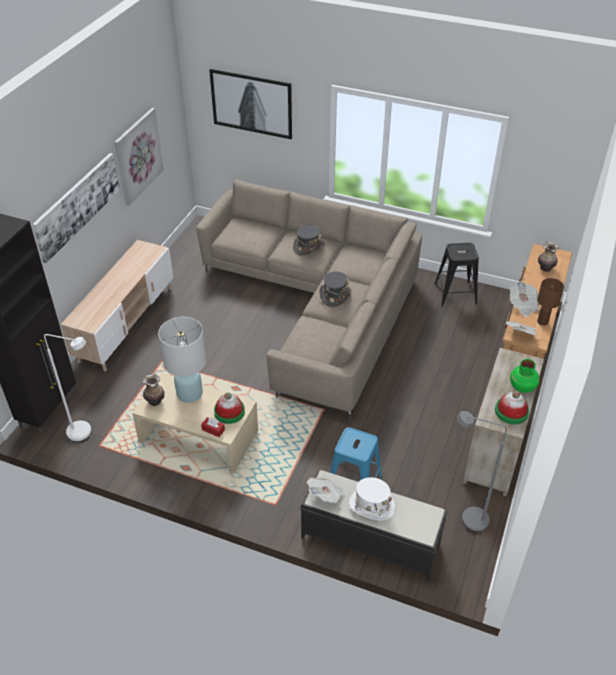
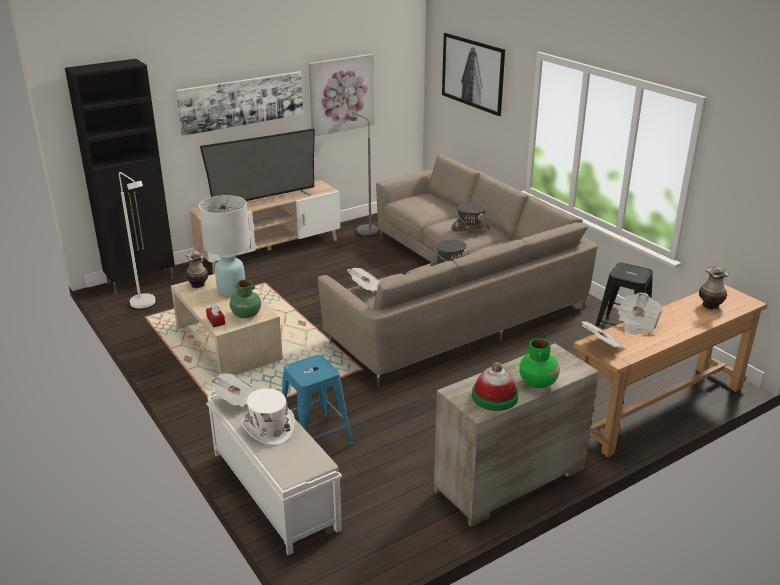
camera: 35 degrees right, 15 degrees down
hat [214,392,245,424] -> green vase [230,280,261,318]
black bench [299,470,448,582] -> white bench [206,381,342,555]
grey floor lamp [457,411,507,532] -> grey floor lamp moved to [346,110,378,236]
brown table lamp [537,278,564,326] -> none
none -> television [200,129,315,201]
none -> newspaper [347,268,381,292]

